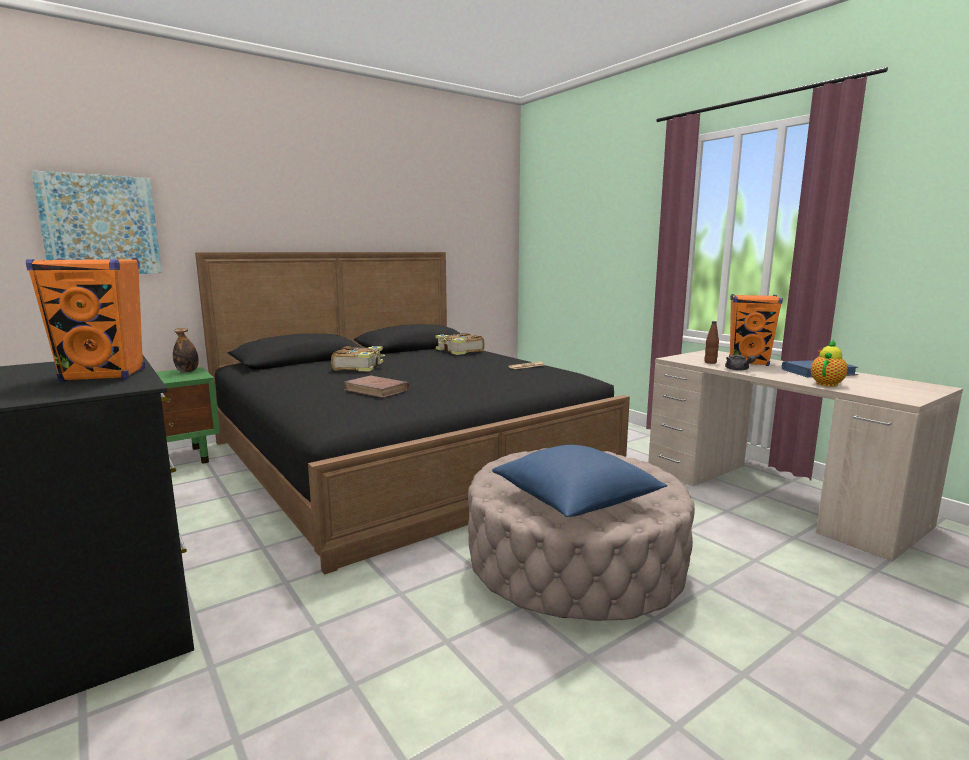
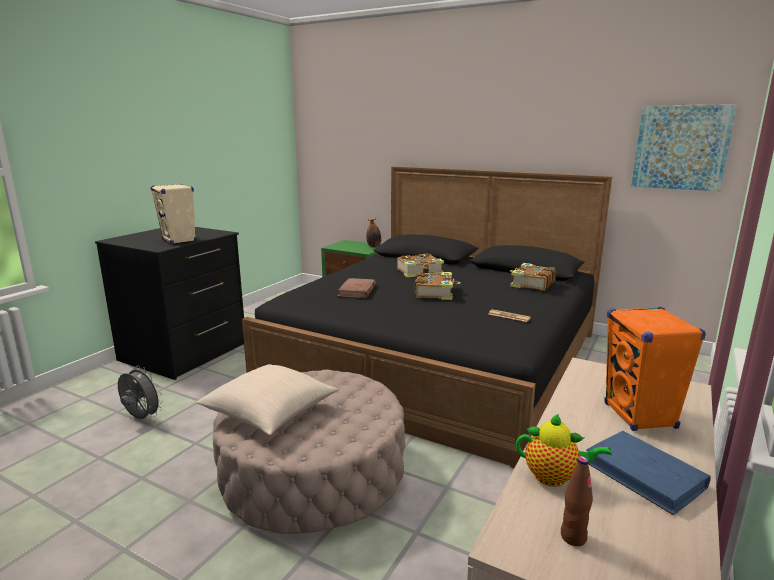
camera: 65 degrees right, 5 degrees up
orange speaker [26,258,145,382] -> beige speaker [150,184,196,244]
picture [31,170,162,274] -> picture moved to [631,104,737,191]
blue pillow [492,445,667,517] -> beige pillow [196,364,339,435]
brown bottle [704,321,719,364] -> brown bottle moved to [561,456,593,546]
grey teapot [725,355,756,371] -> none
none -> grey fan [118,365,163,419]
none -> book [414,272,460,300]

